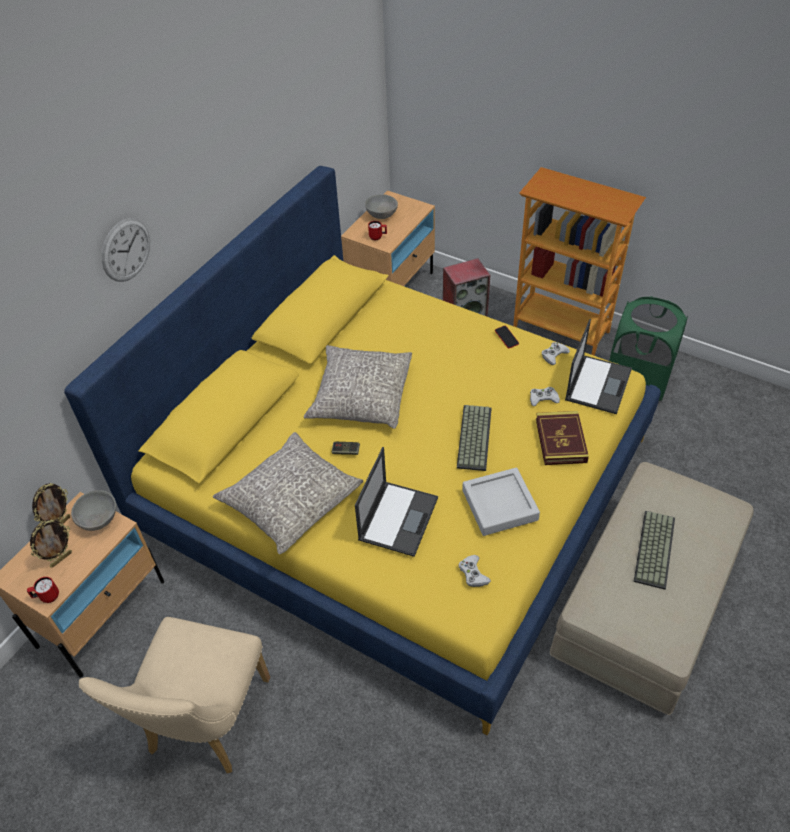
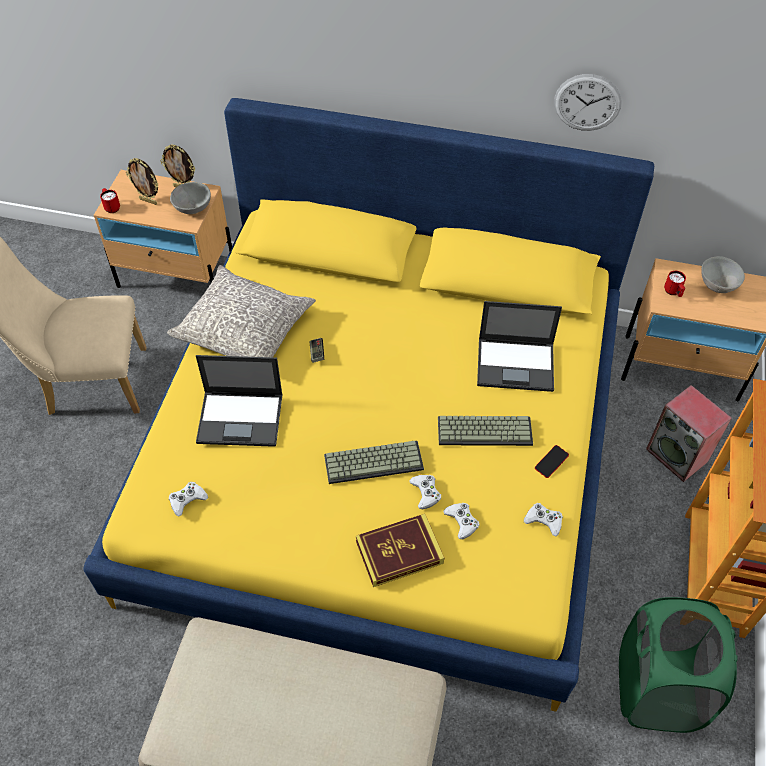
camera: 70 degrees right, 5 degrees up
wall clock [102,218,150,282] -> wall clock moved to [554,74,622,131]
grey pillow [304,345,412,429] -> none
grey tray [462,468,540,536] -> none
laptop [565,319,632,414] -> laptop moved to [477,301,562,392]
keyboard [634,511,675,590] -> keyboard moved to [438,416,533,446]
none -> white game controller [409,475,441,509]

